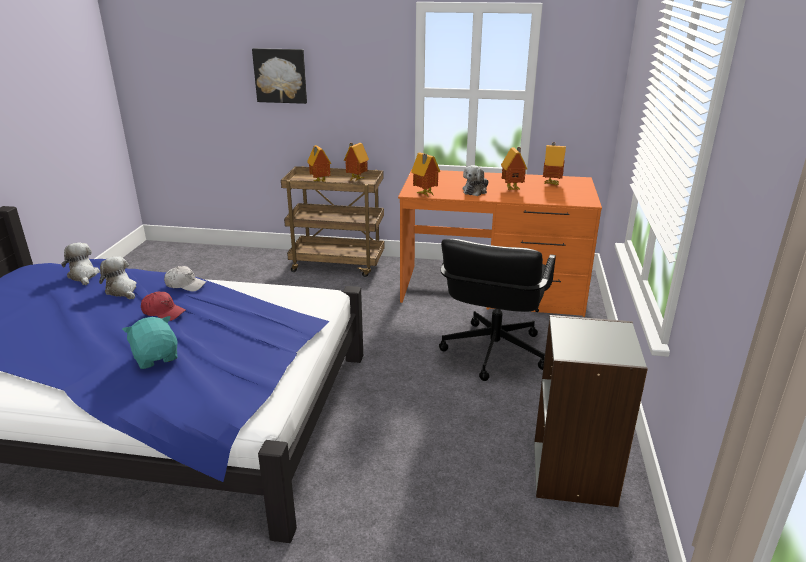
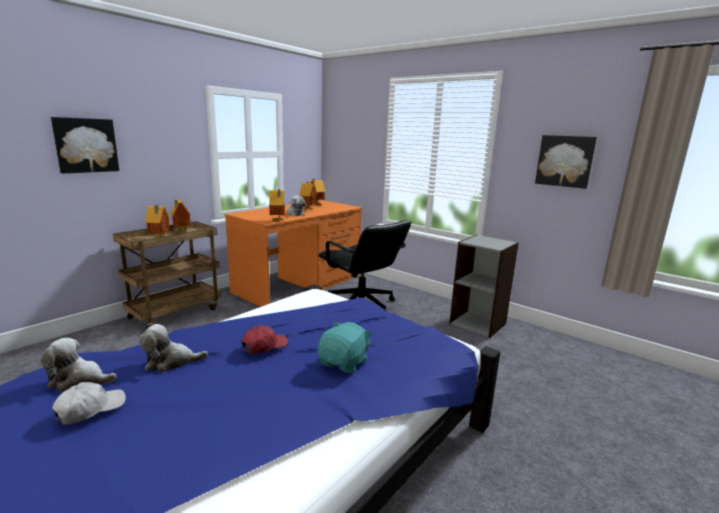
camera: 60 degrees left, 10 degrees down
turquoise plush toy [122,316,178,369] -> turquoise plush toy turned 120 degrees clockwise [318,322,373,374]
white cap [164,266,206,292] -> white cap moved to [52,382,126,425]
none -> picture [535,135,597,189]

